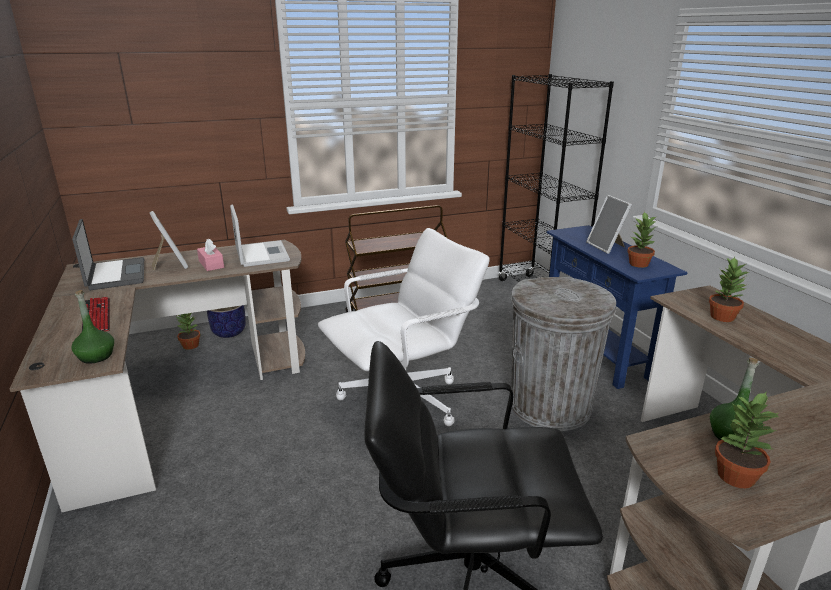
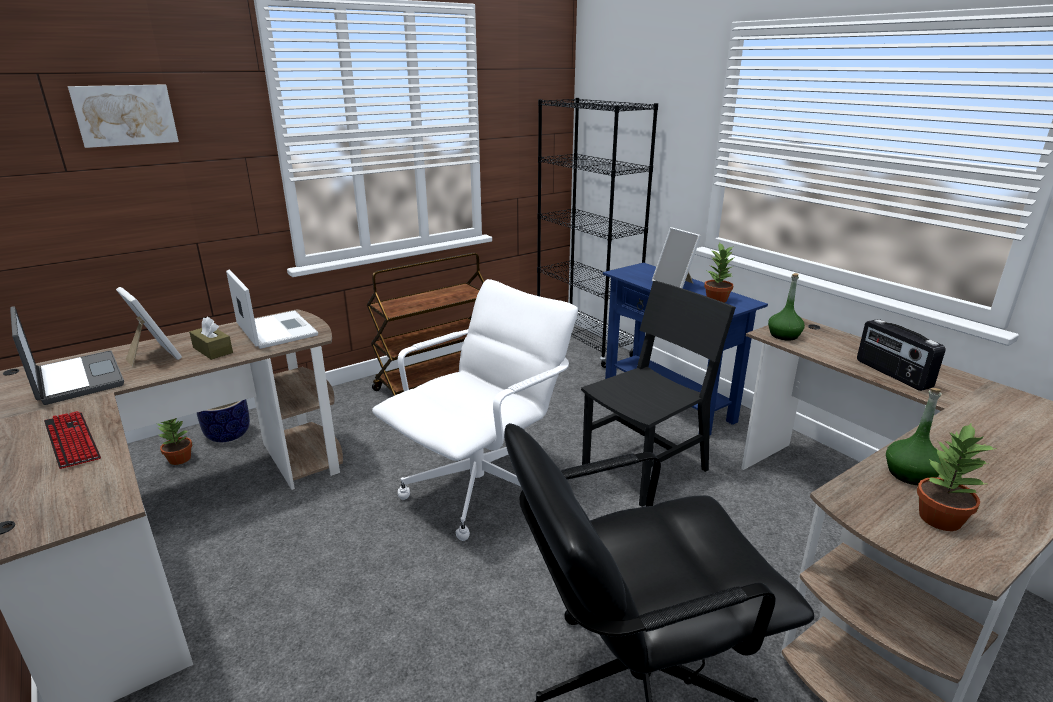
camera: 15 degrees left, 0 degrees up
green bottle [71,290,114,364] -> green bottle moved to [768,273,805,341]
pink tissue box [197,239,224,271] -> brown tissue box [189,317,233,360]
grey trash can [511,277,616,431] -> black chair [581,281,736,507]
potted plant [709,257,749,322] -> none
none -> picture [68,84,179,148]
none -> radio [857,319,945,391]

